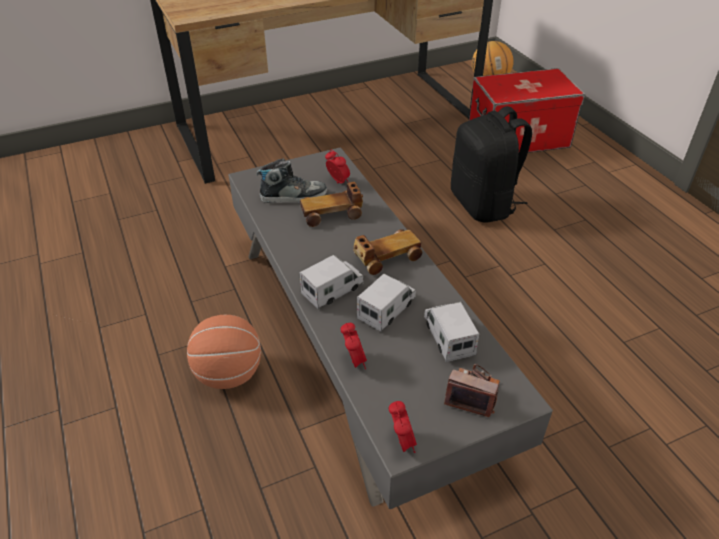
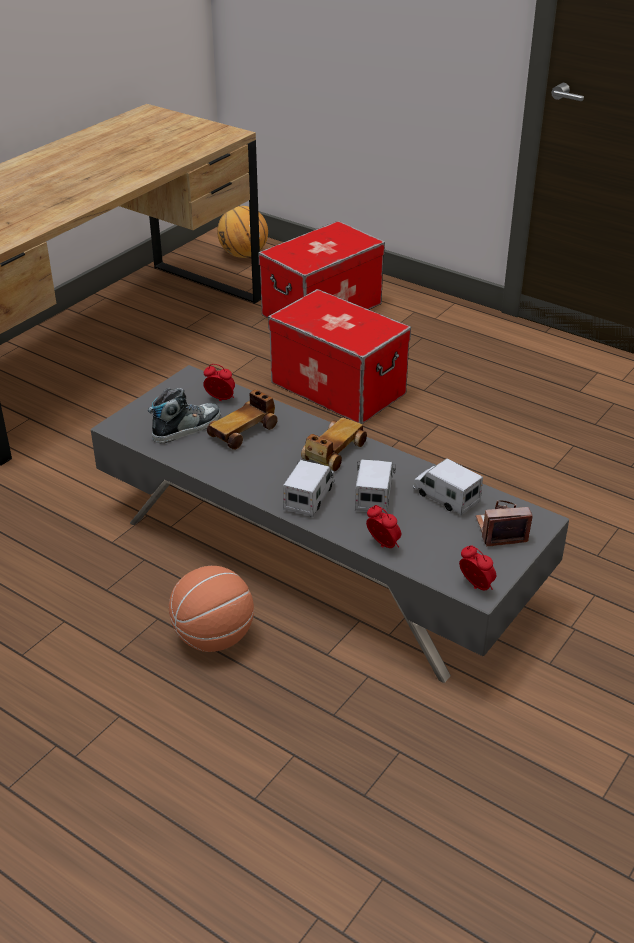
camera: 30 degrees left, 5 degrees down
black backpack [451,106,532,223] -> storage box [268,289,411,424]

